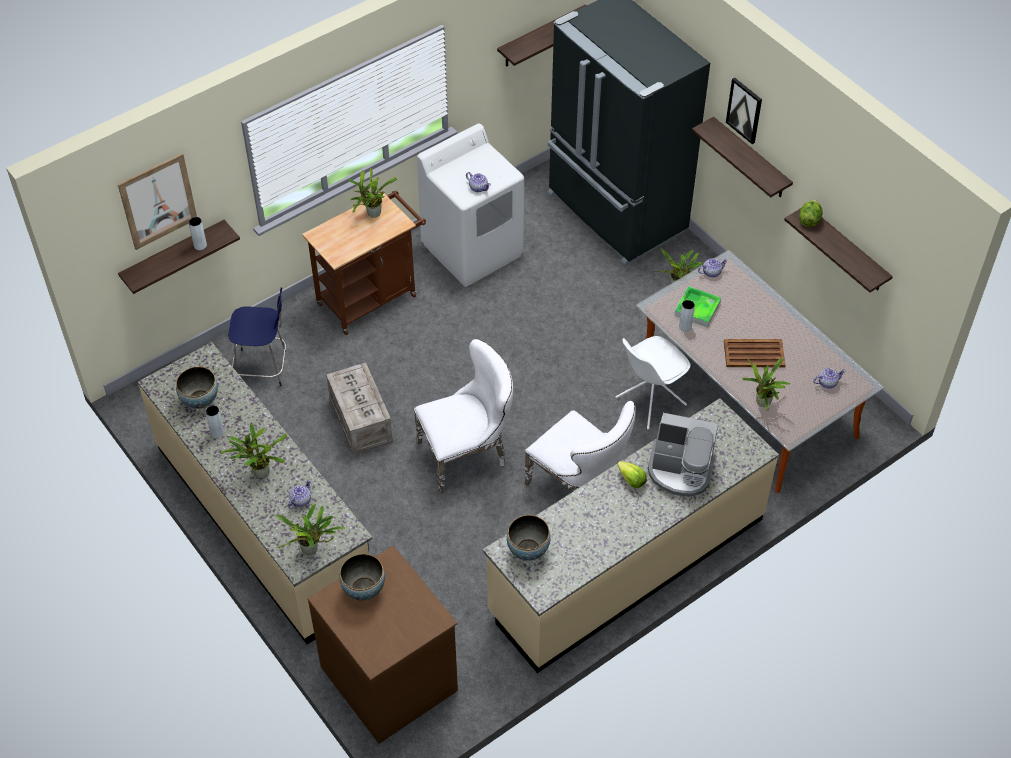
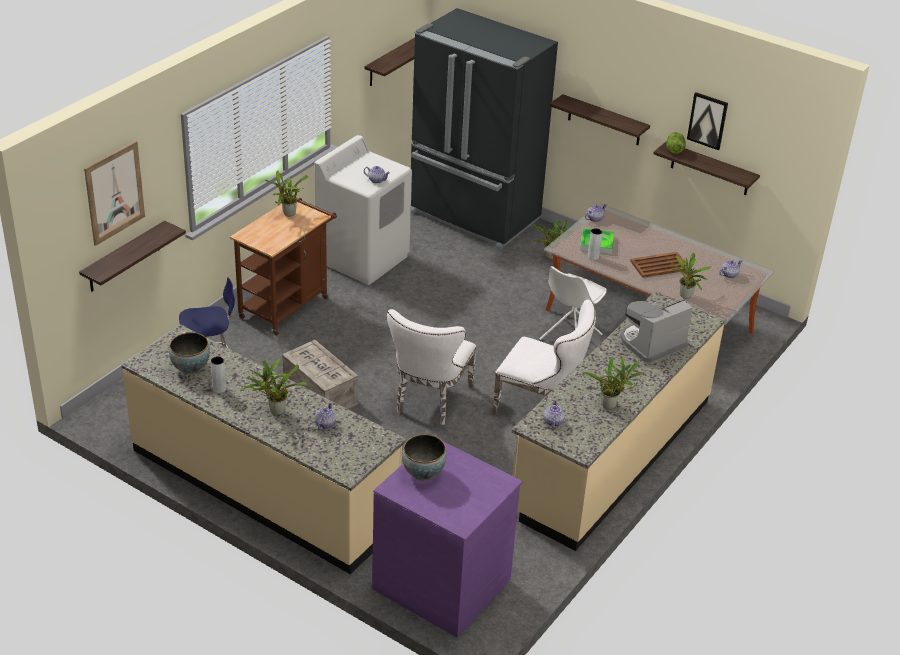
camera: 20 degrees left, 15 degrees down
grey vase [188,217,207,250] -> none
potted plant [275,504,345,555] -> potted plant moved to [582,356,643,410]
brown dresser [308,546,458,744] -> purple dresser [372,441,523,638]
white chair [414,339,513,493] -> white chair turned 150 degrees clockwise [387,309,476,425]
bowl [507,515,551,561] -> teapot [543,399,565,428]
lettuce [617,461,647,488] -> none
coffee machine [648,413,718,497] -> coffee machine turned 150 degrees clockwise [620,300,693,364]
picture [726,78,762,144] -> picture moved to [687,92,728,150]

